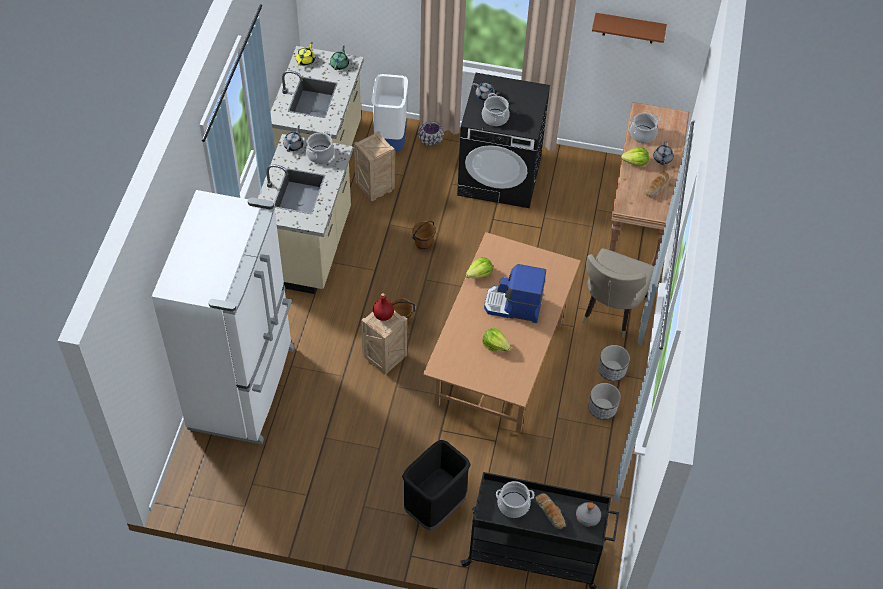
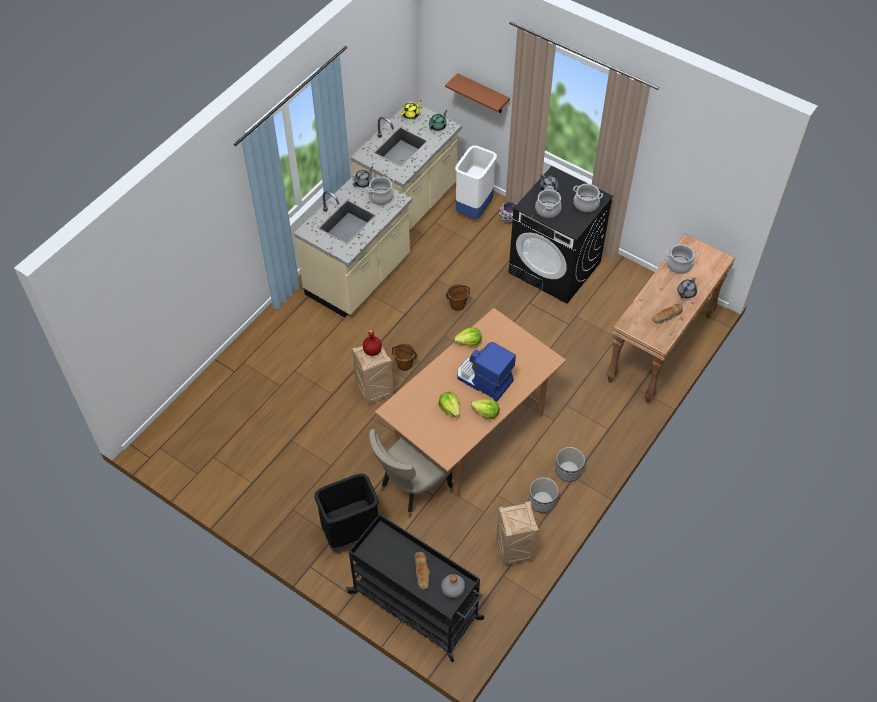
camera: 25 degrees right, 0 degrees up
white fridge [151,190,294,445] -> none
crate [354,131,395,201] -> crate moved to [496,501,539,566]
cooking pot [496,481,535,518] -> cooking pot moved to [573,184,603,212]
beige chair [583,248,654,338] -> beige chair moved to [369,429,455,518]
brown shelf [592,13,667,43] -> brown shelf moved to [445,73,510,113]
lettuce [621,148,649,166] -> lettuce moved to [471,399,500,419]

